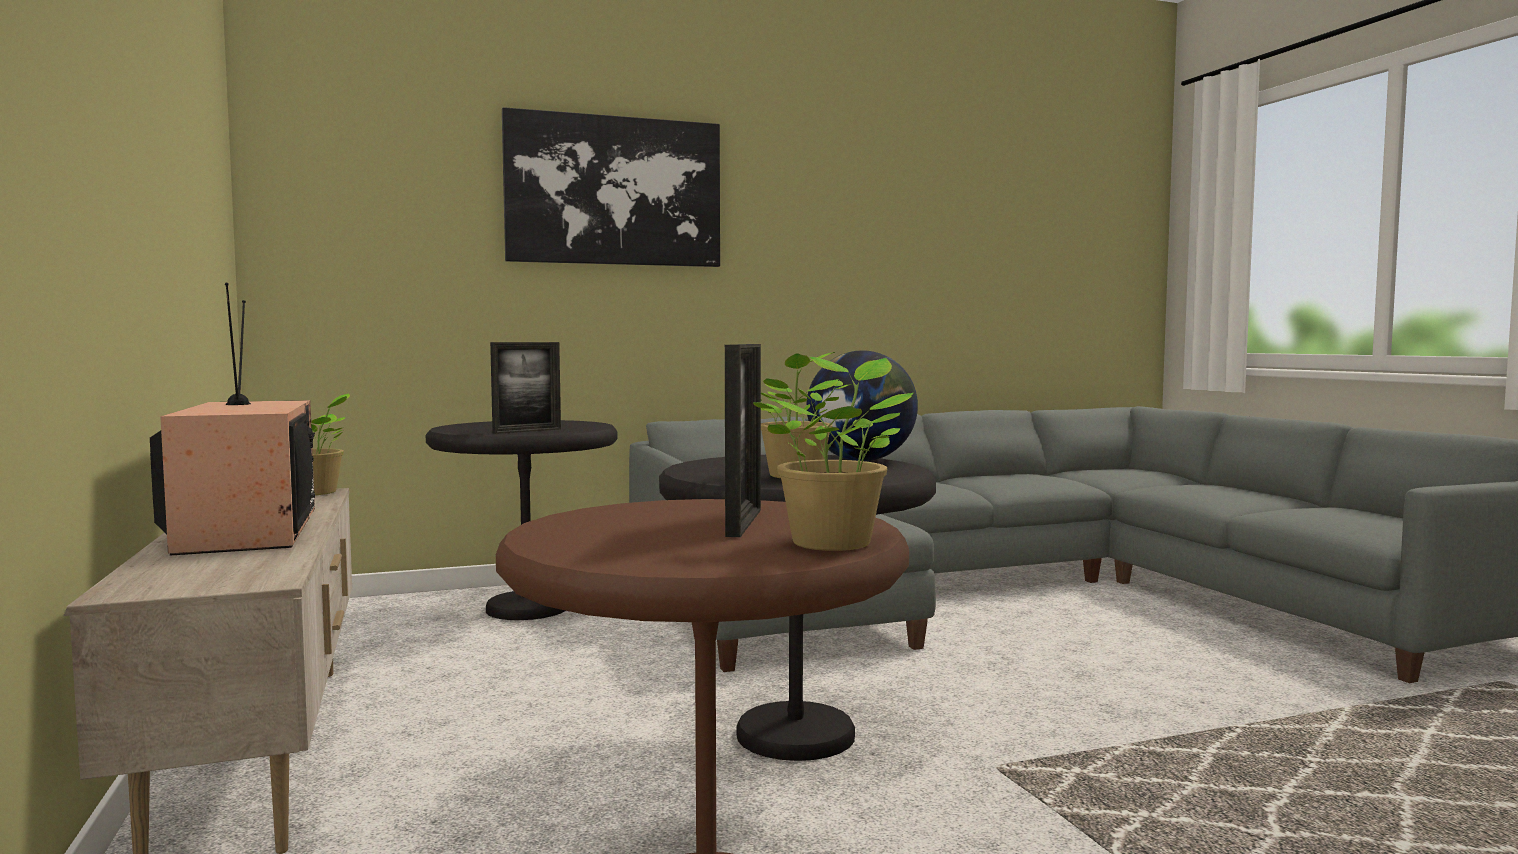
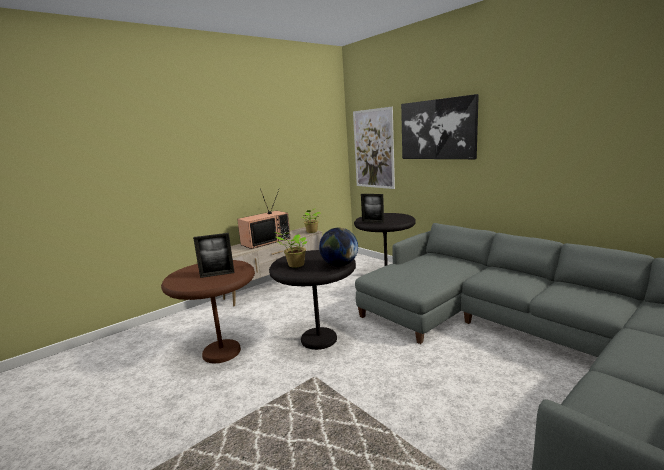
camera: 70 degrees right, 10 degrees up
potted plant [753,357,913,551] -> none
none -> picture [353,107,395,189]

